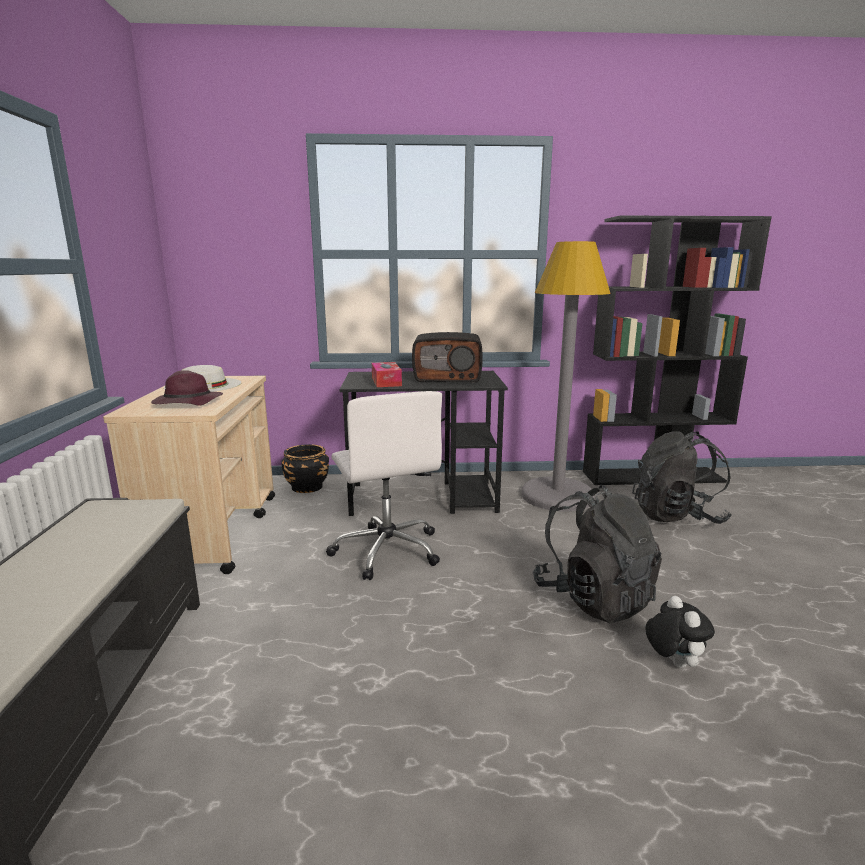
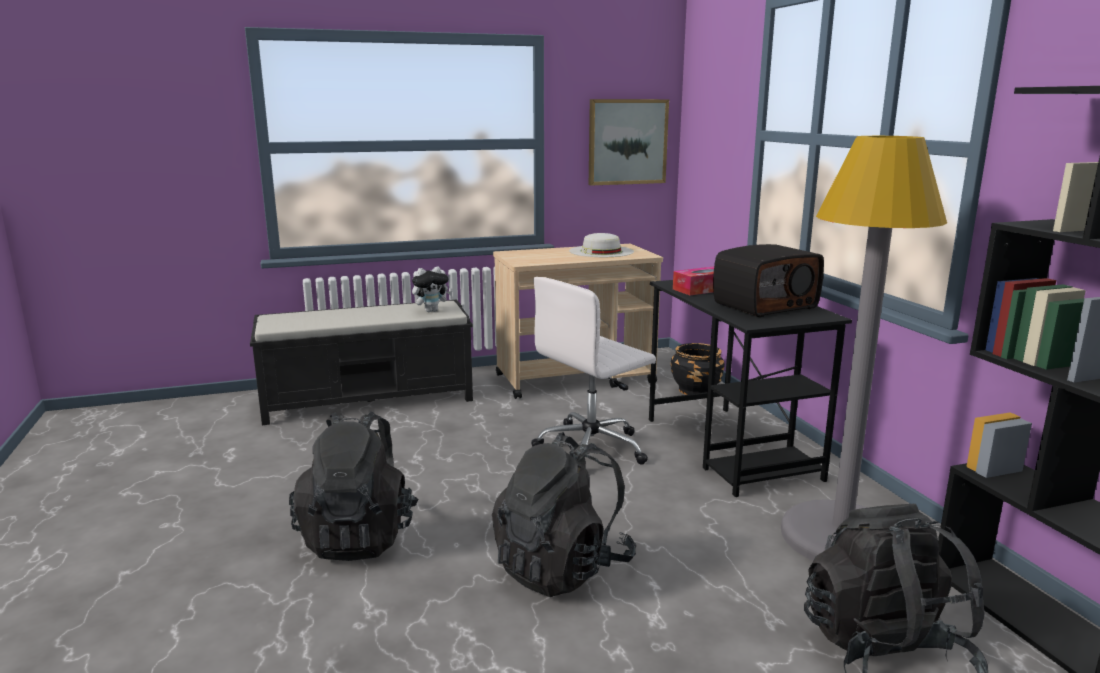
camera: 75 degrees right, 0 degrees up
purple hat [151,370,223,406] -> none
radio [412,332,483,383] -> radio turned 105 degrees counterclockwise [713,244,824,317]
plush toy [645,596,715,668] -> plush toy moved to [412,267,452,312]
none -> black backpack [289,412,419,561]
none -> picture [589,99,669,186]

